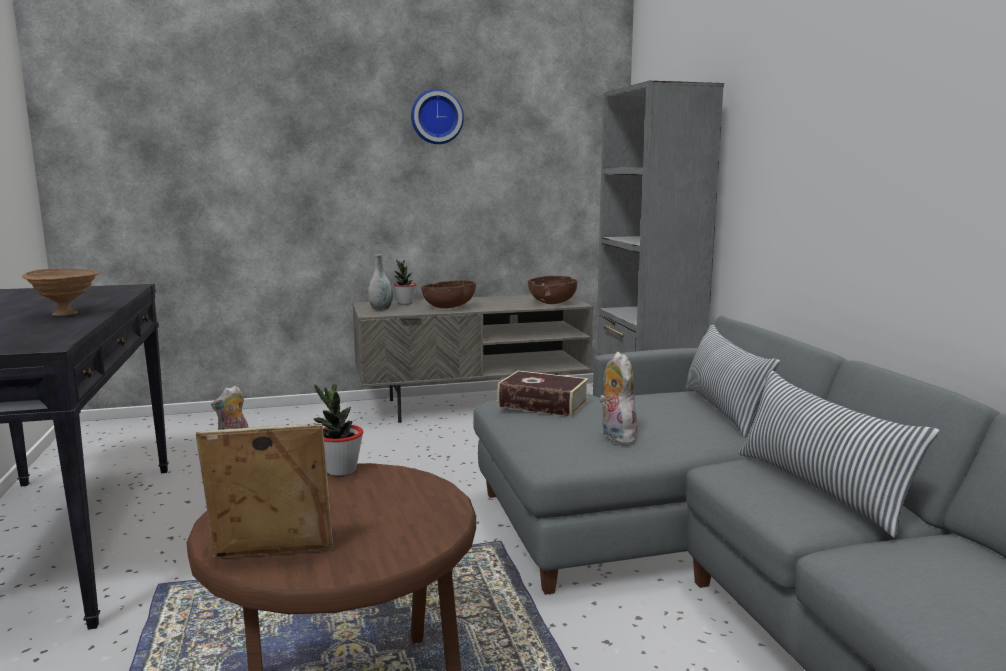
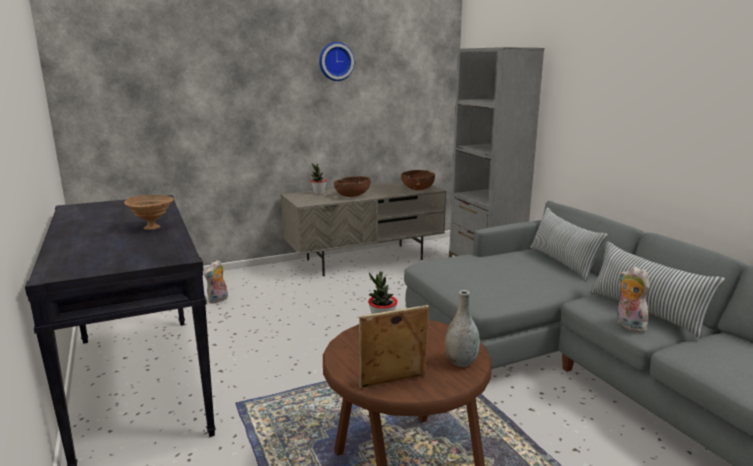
camera: 10 degrees left, 5 degrees up
grey vase [368,254,393,310] -> grey vase moved to [445,290,480,367]
book [497,371,589,417] -> none
plush toy [599,352,640,444] -> plush toy moved to [617,266,651,332]

